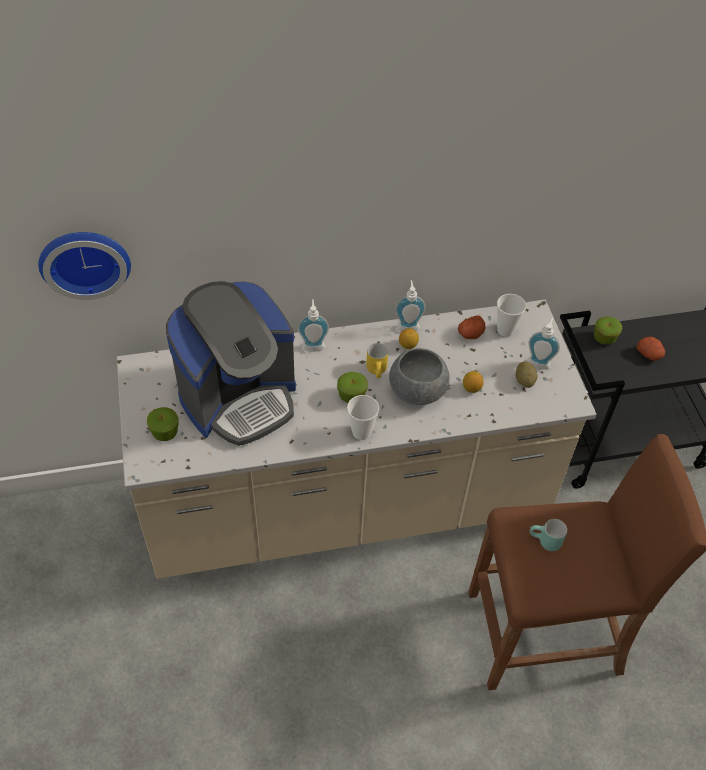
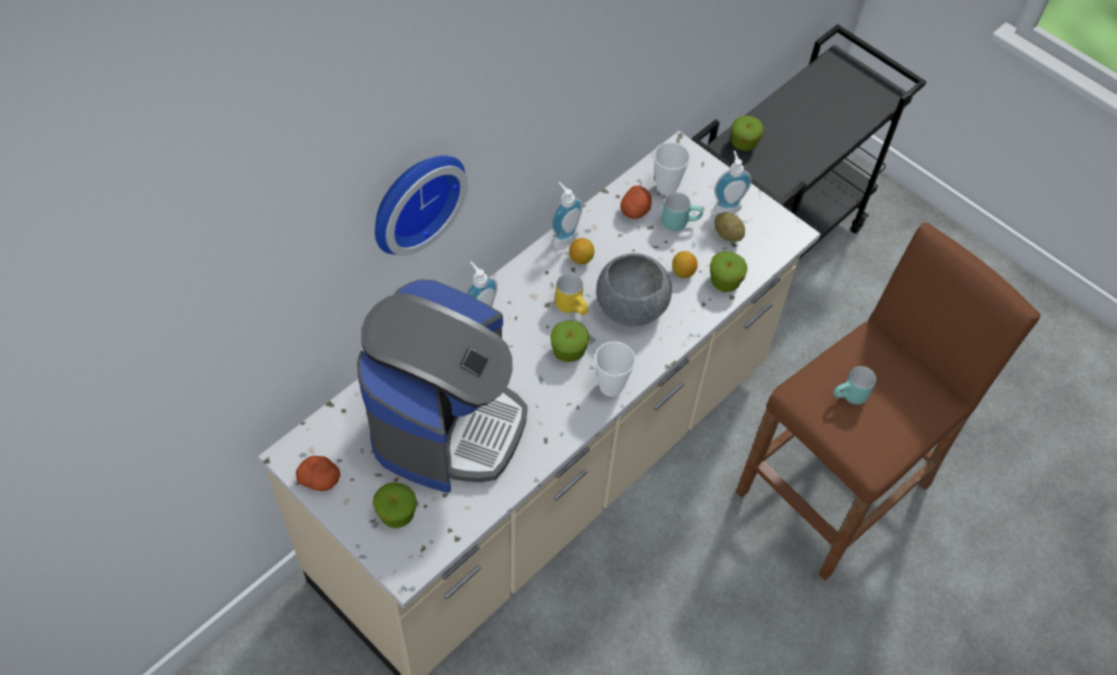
camera: 35 degrees left, 5 degrees up
wall clock [38,232,131,300] -> wall clock moved to [375,155,468,256]
potato [637,337,665,361] -> potato moved to [296,456,340,491]
none -> turquoise mug [662,192,703,231]
none -> apple [710,251,747,292]

